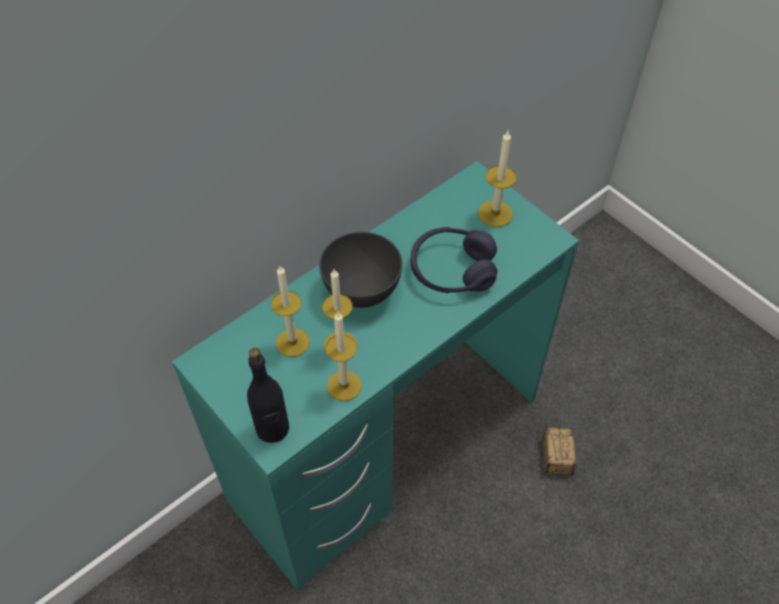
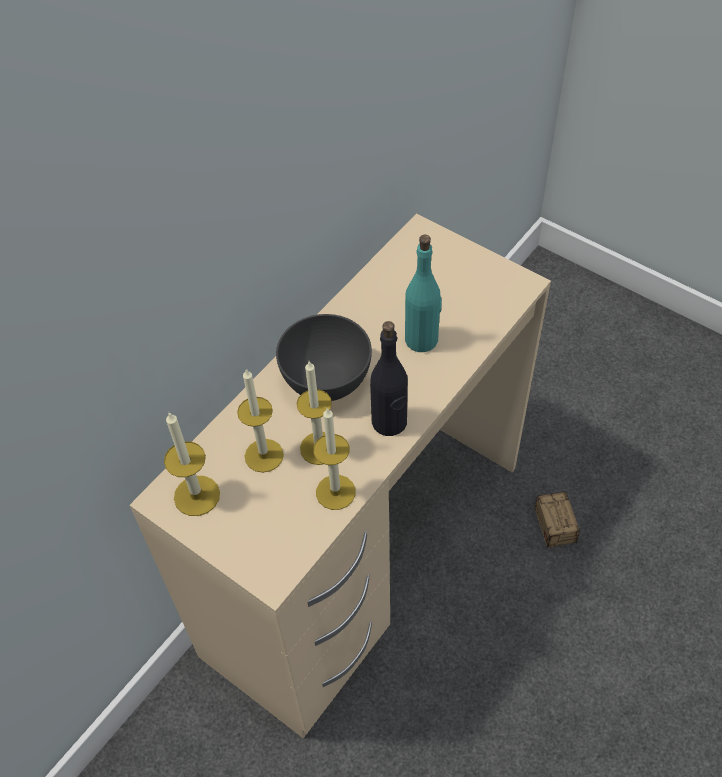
camera: 10 degrees left, 0 degrees up
turquoise desk [172,161,579,590] -> beige desk [130,213,551,738]
black bottle [247,348,289,443] -> black bottle moved to [370,321,408,436]
purple headphones [411,227,498,293] -> turquoise bottle [405,235,442,352]
candle [478,131,517,227] -> candle moved to [164,412,220,516]

